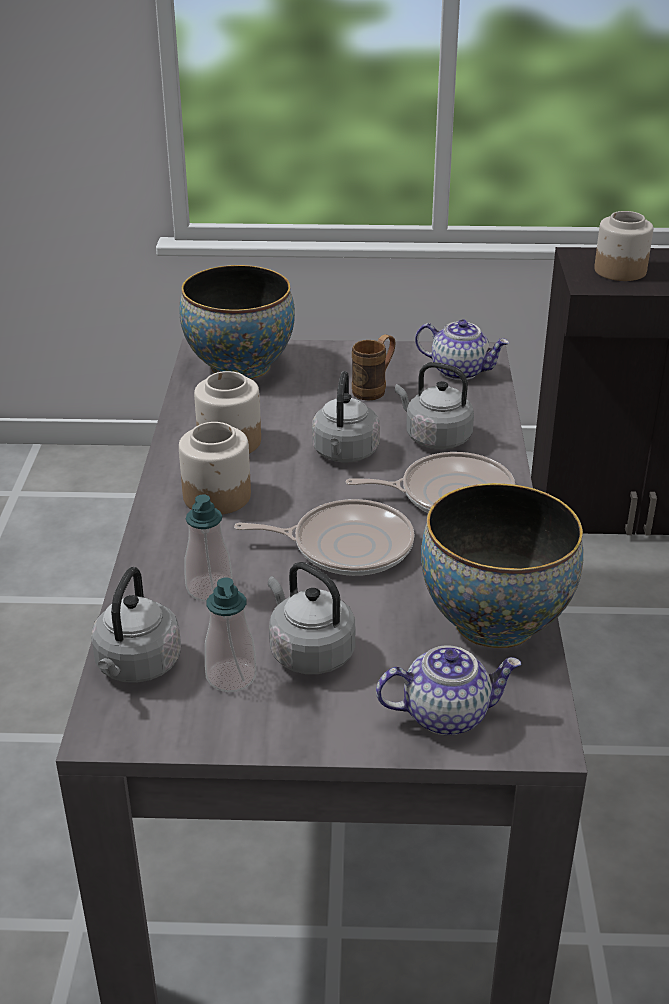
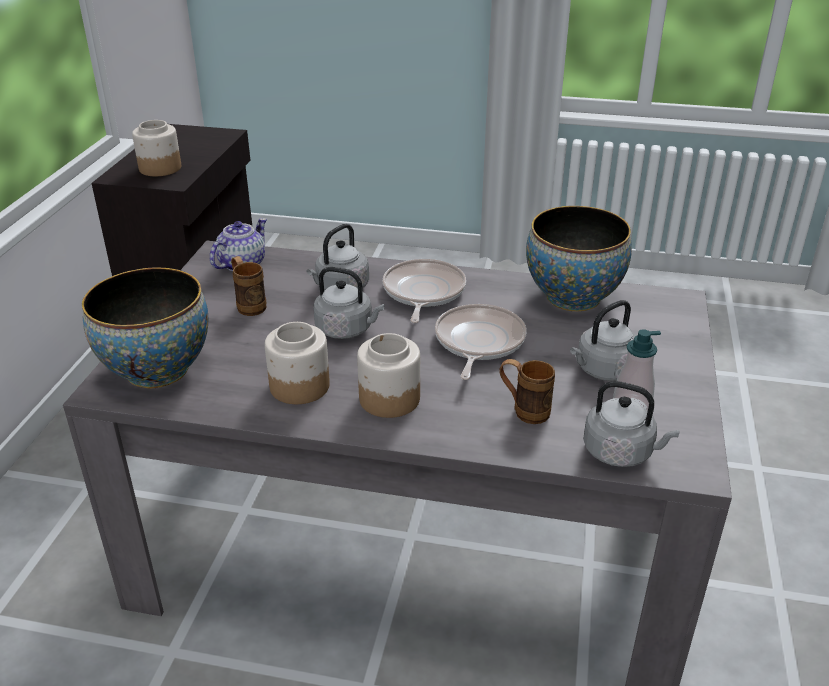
camera: 80 degrees left, 0 degrees up
soap dispenser [184,495,232,601] -> brown mug [499,359,555,424]
teapot [376,645,522,736] -> none

